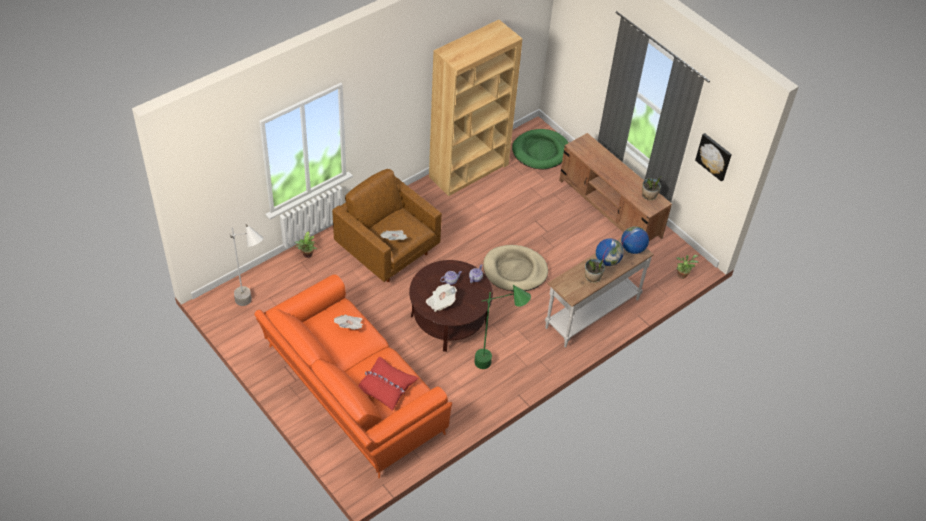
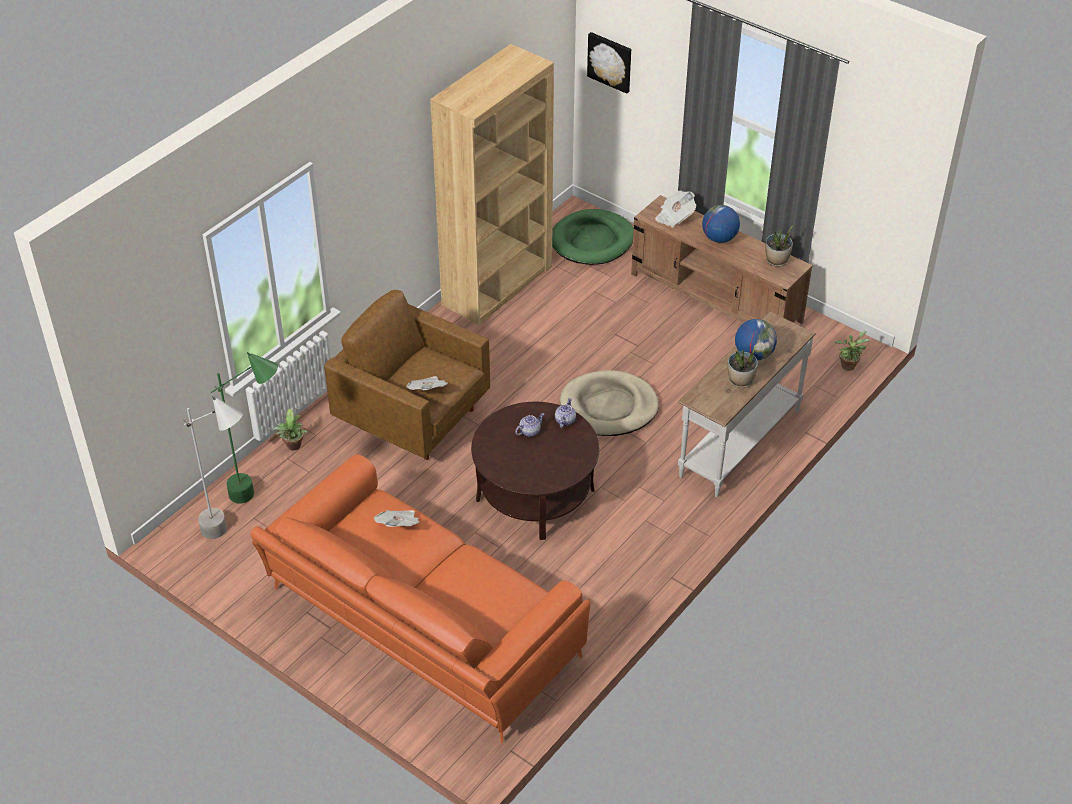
camera: 10 degrees left, 5 degrees down
red pillow [358,357,418,410] -> none
newspaper [426,283,457,312] -> newspaper moved to [655,191,696,227]
green floor lamp [474,285,531,369] -> green floor lamp moved to [211,352,278,504]
globe [621,226,649,254] -> globe moved to [702,205,740,243]
picture [695,133,732,182] -> picture moved to [587,32,631,94]

